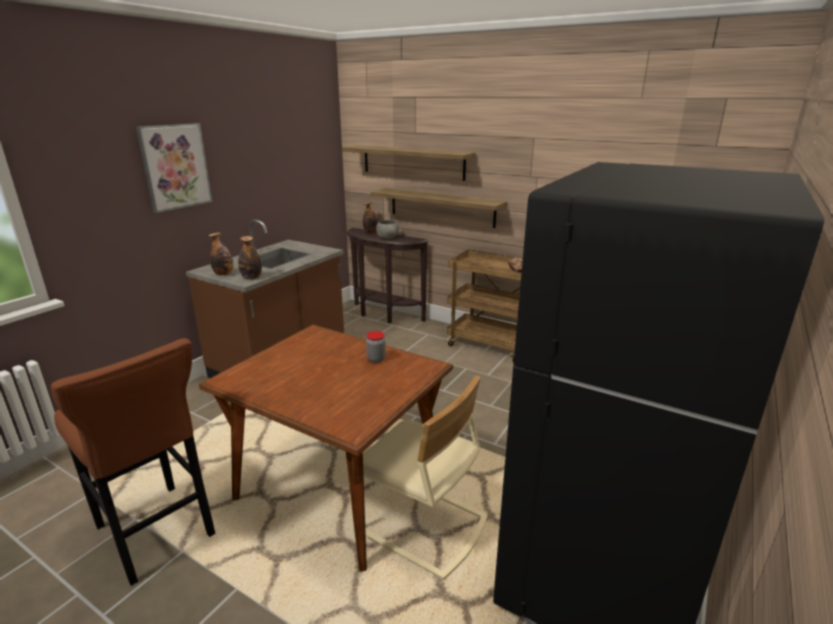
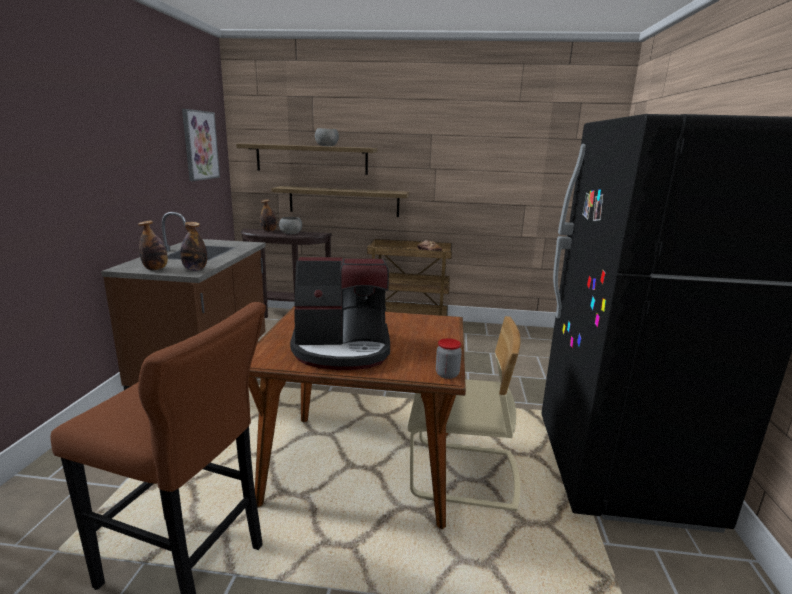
camera: 25 degrees left, 5 degrees down
picture [136,123,212,213] -> picture moved to [182,109,220,181]
jar [366,331,386,363] -> jar moved to [436,338,462,379]
none -> coffee machine [290,257,390,370]
none -> grey bowl [315,128,339,146]

